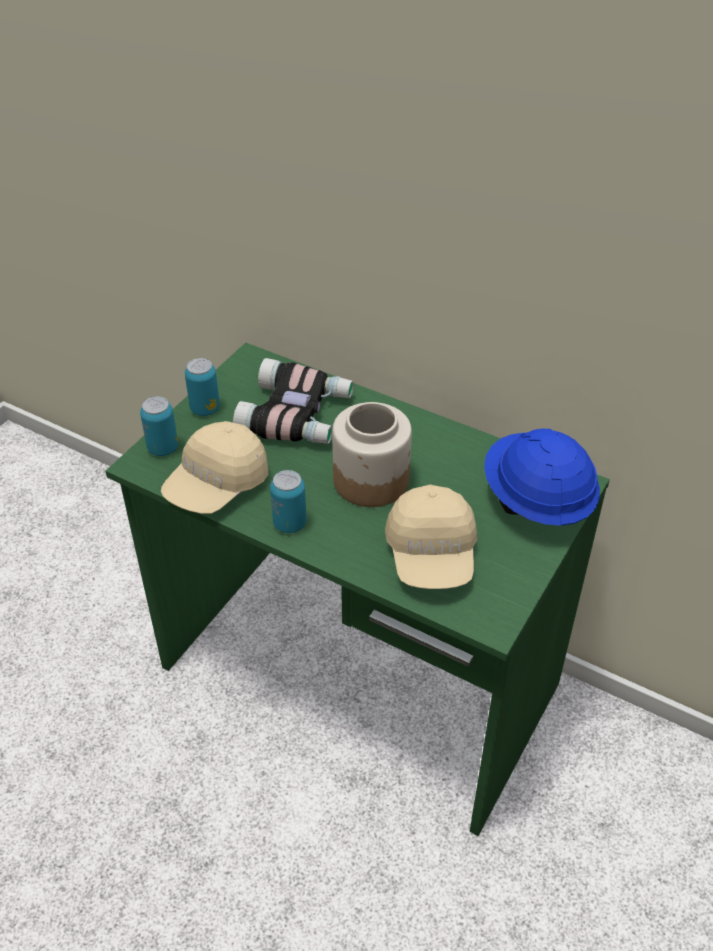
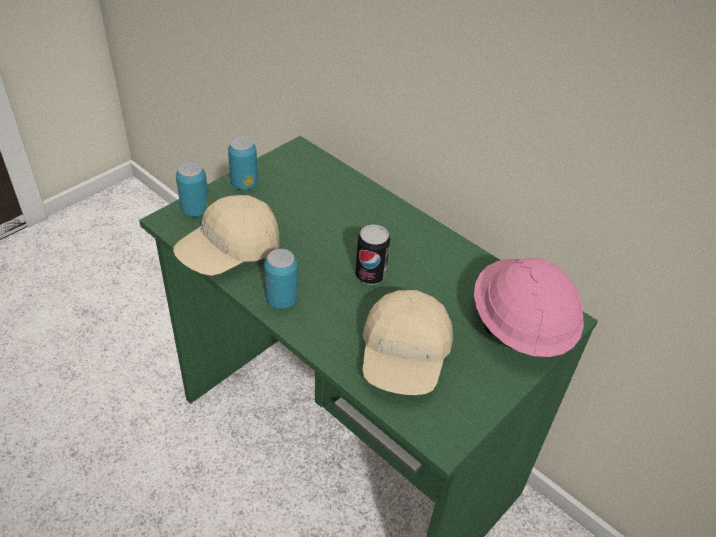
camera: 10 degrees right, 0 degrees up
binoculars [233,358,354,444] -> none
jar [332,402,412,507] -> can [355,225,390,285]
blue hard hat [484,429,600,526] -> pink hard hat [474,258,584,357]

